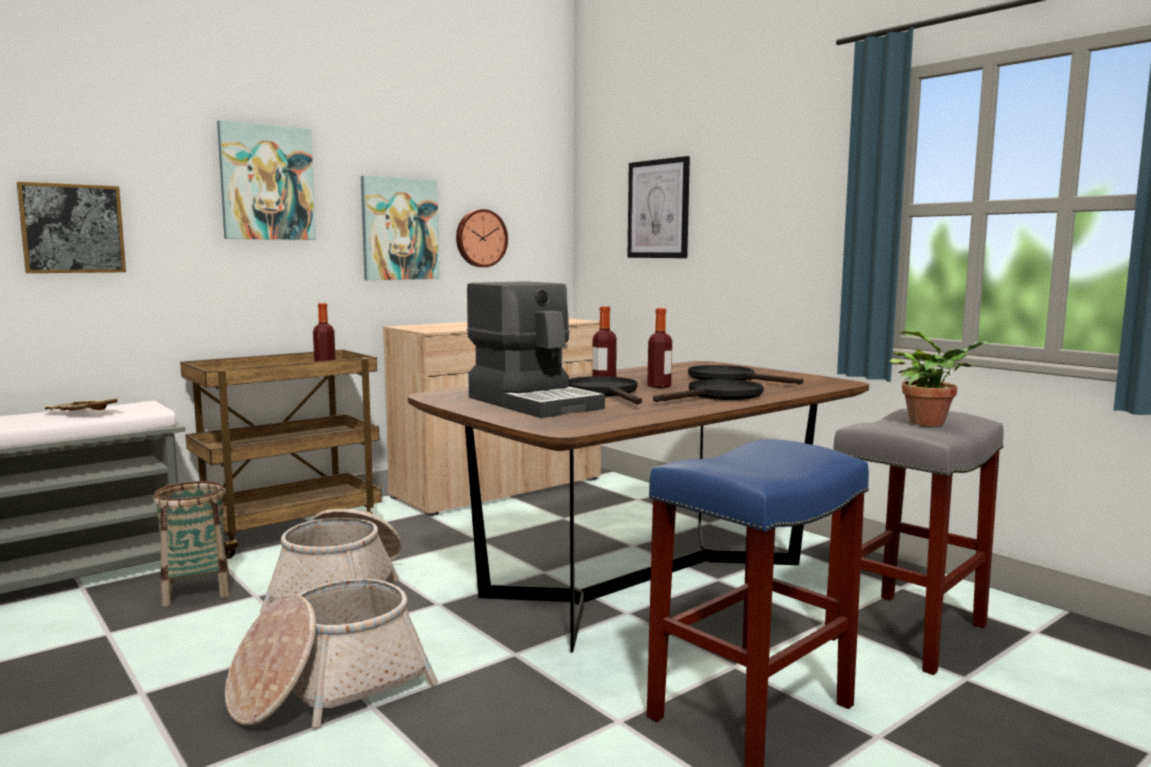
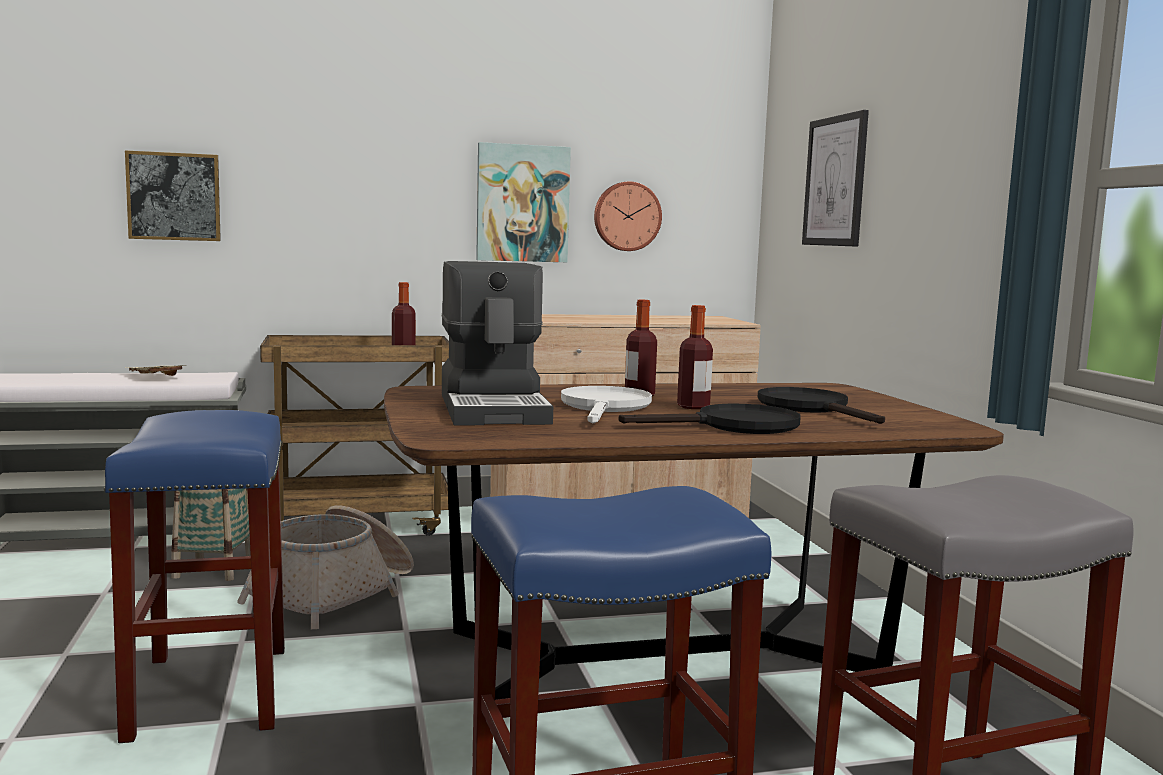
camera: 25 degrees right, 0 degrees up
picture [217,120,316,240] -> none
basket [225,579,438,728] -> blue stool [104,410,285,743]
black frying pan [569,376,642,405] -> white frying pan [561,386,652,423]
potted plant [889,331,990,426] -> none

